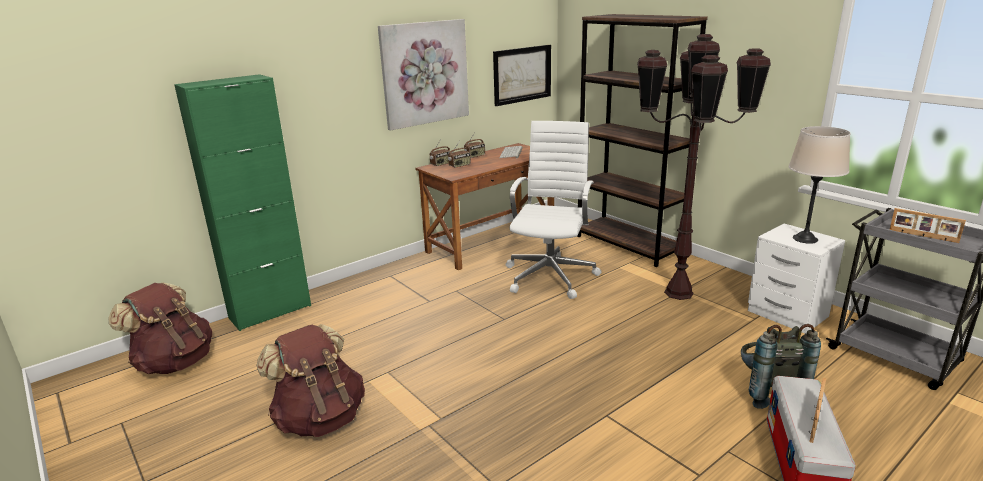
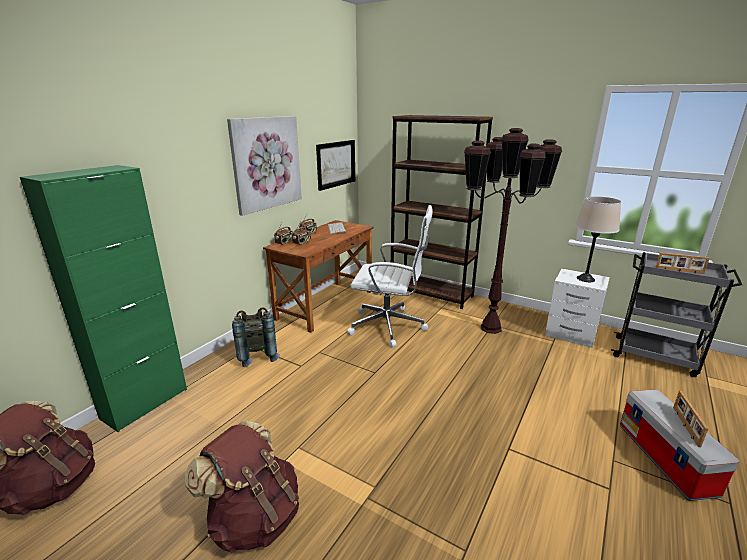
camera: 20 degrees left, 0 degrees up
white office chair [506,121,602,299] -> white office chair turned 105 degrees clockwise [347,205,433,348]
grey backpack [741,324,821,409] -> grey backpack moved to [232,307,280,367]

